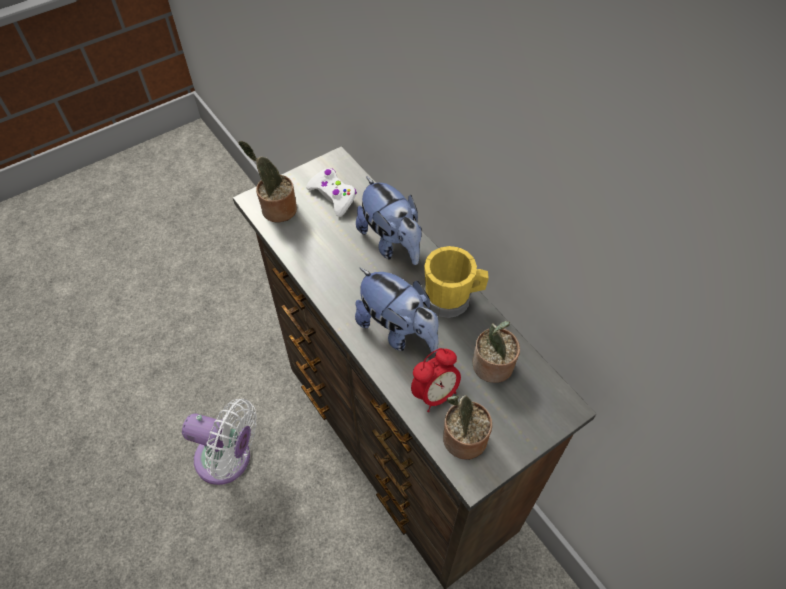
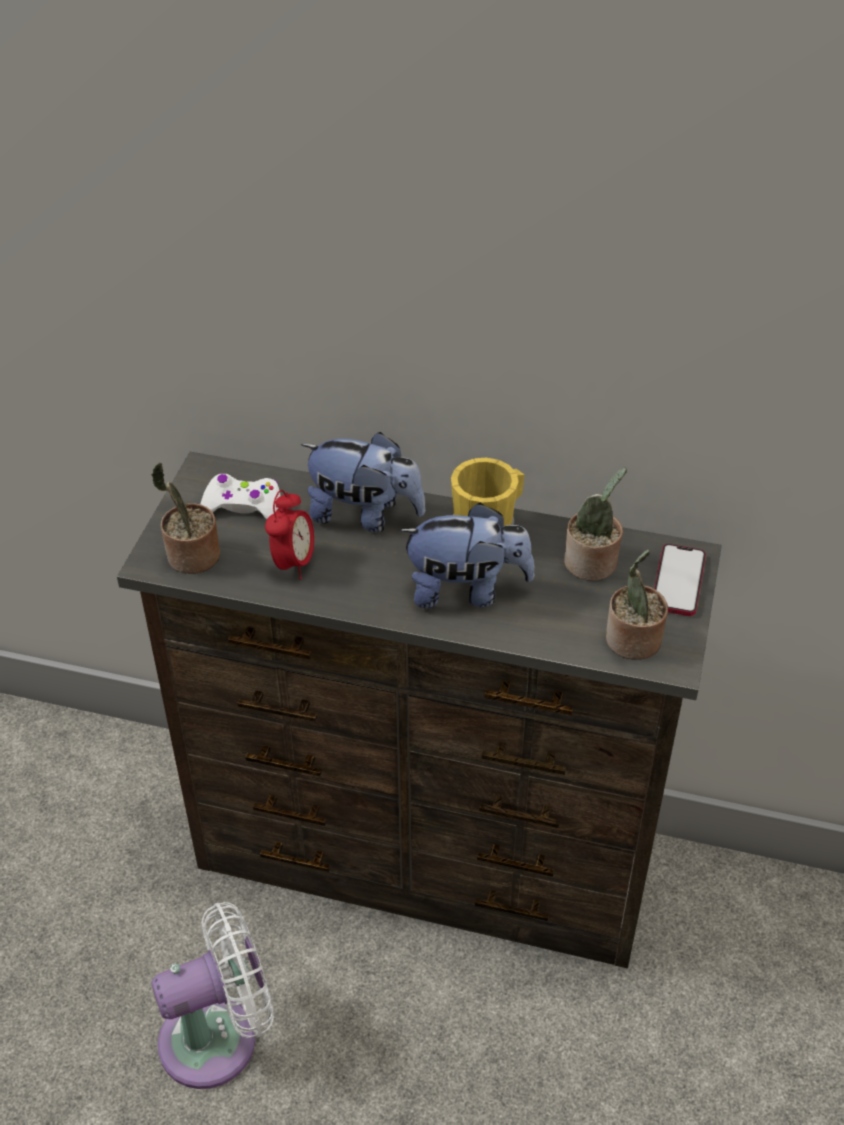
camera: 40 degrees left, 10 degrees down
alarm clock [411,348,461,412] -> alarm clock moved to [265,490,314,580]
none -> phone [654,544,706,616]

